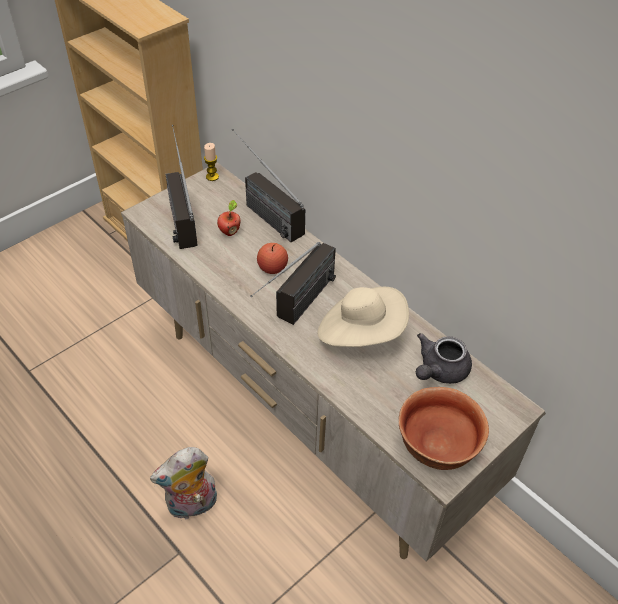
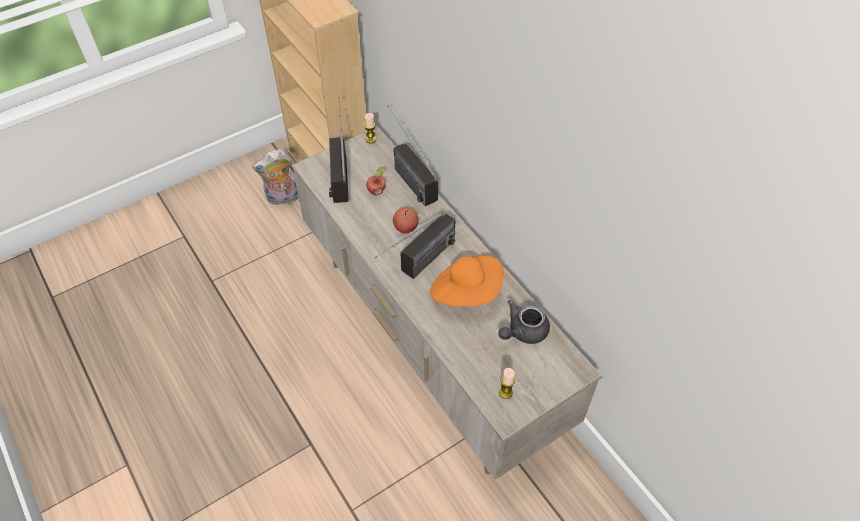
camera: 10 degrees right, 5 degrees up
plush toy [150,447,217,519] -> plush toy moved to [252,149,299,205]
beige hat [318,287,409,347] -> orange hat [430,256,504,306]
bowl [399,387,489,470] -> candle [499,368,515,399]

